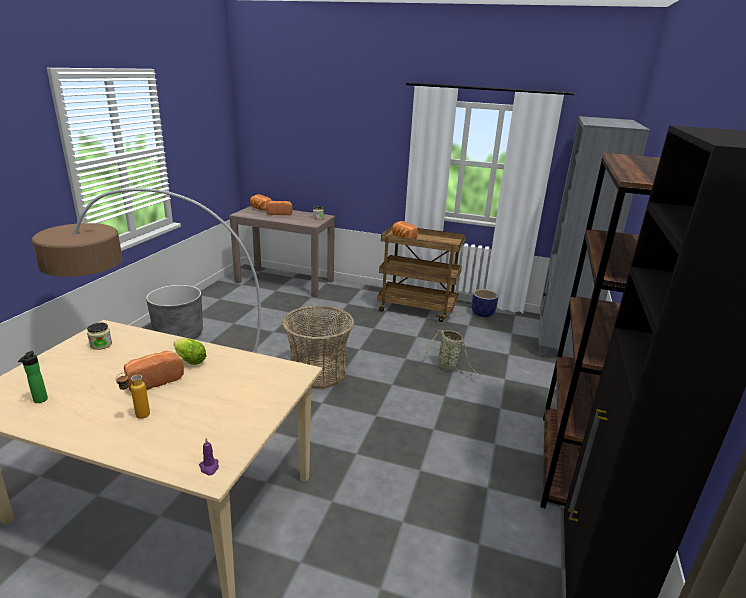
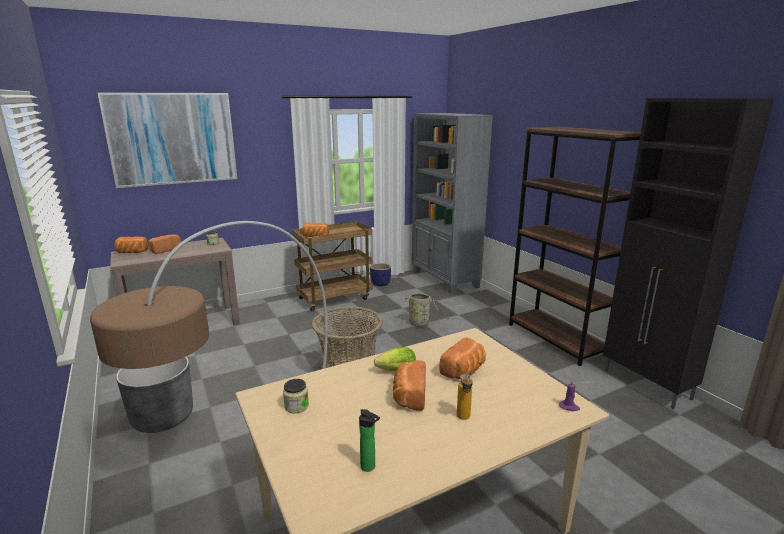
camera: 45 degrees left, 5 degrees down
none -> picture [97,92,237,188]
none -> bread [439,337,486,379]

